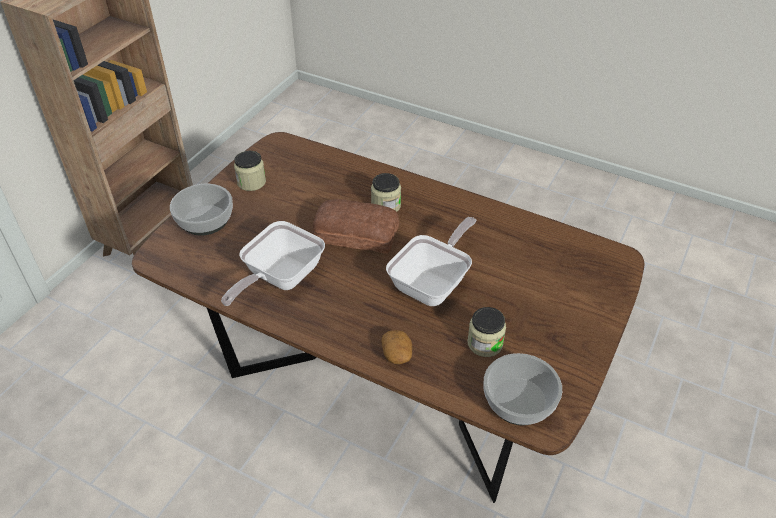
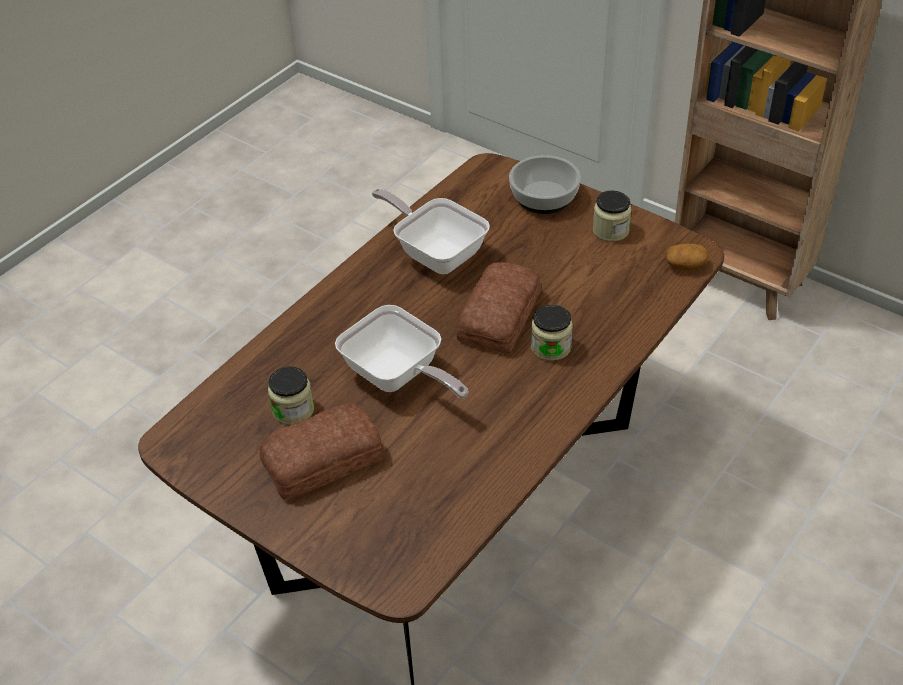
camera: 100 degrees right, 0 degrees up
potato [382,330,412,364] -> potato moved to [665,244,708,271]
bowl [484,353,562,426] -> none
none -> bread [259,403,385,501]

